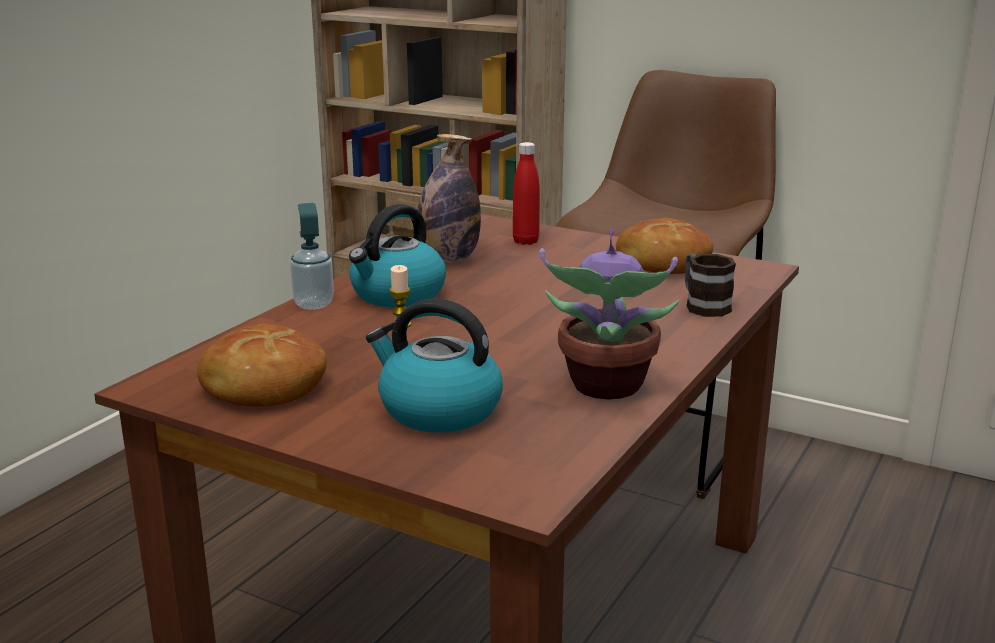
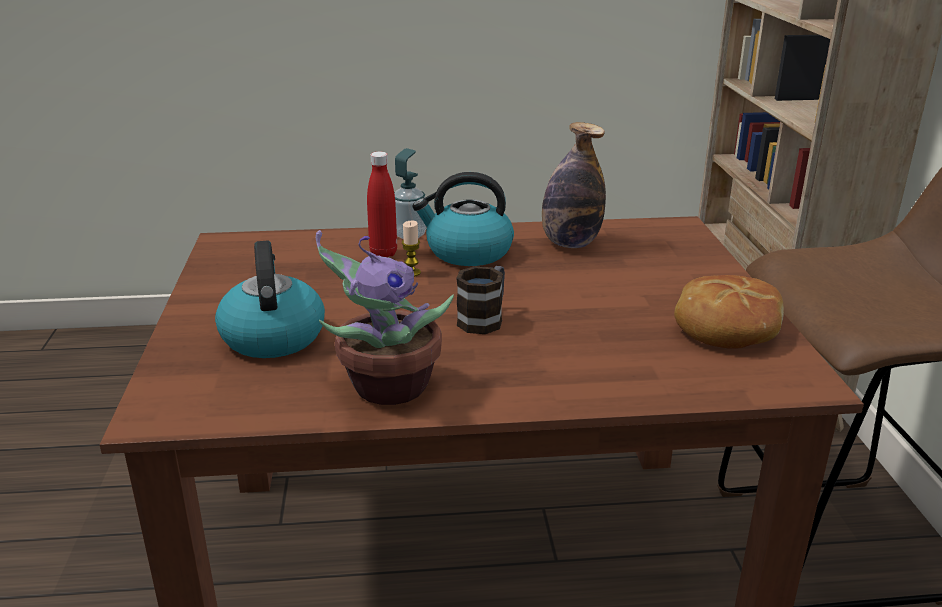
camera: 55 degrees right, 5 degrees up
bread [197,324,327,406] -> none
red bottle [513,142,540,245] -> red bottle moved to [367,152,397,257]
mug [685,254,736,317] -> mug moved to [456,266,505,334]

